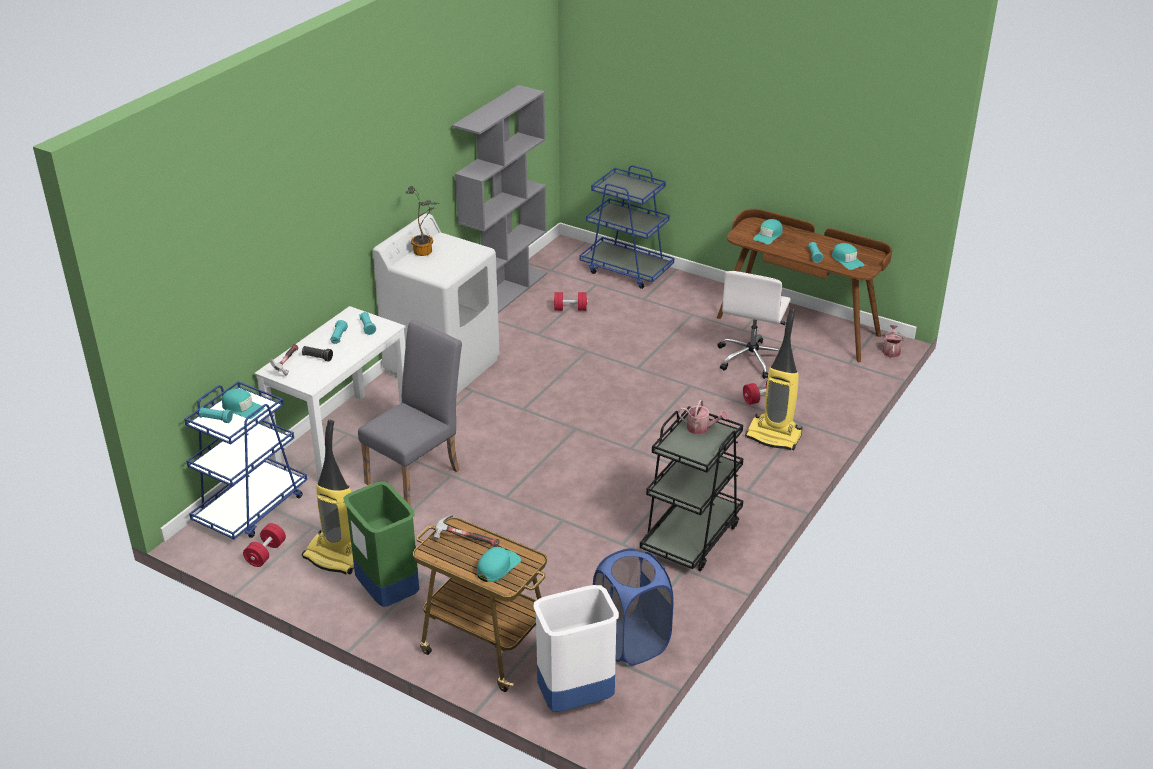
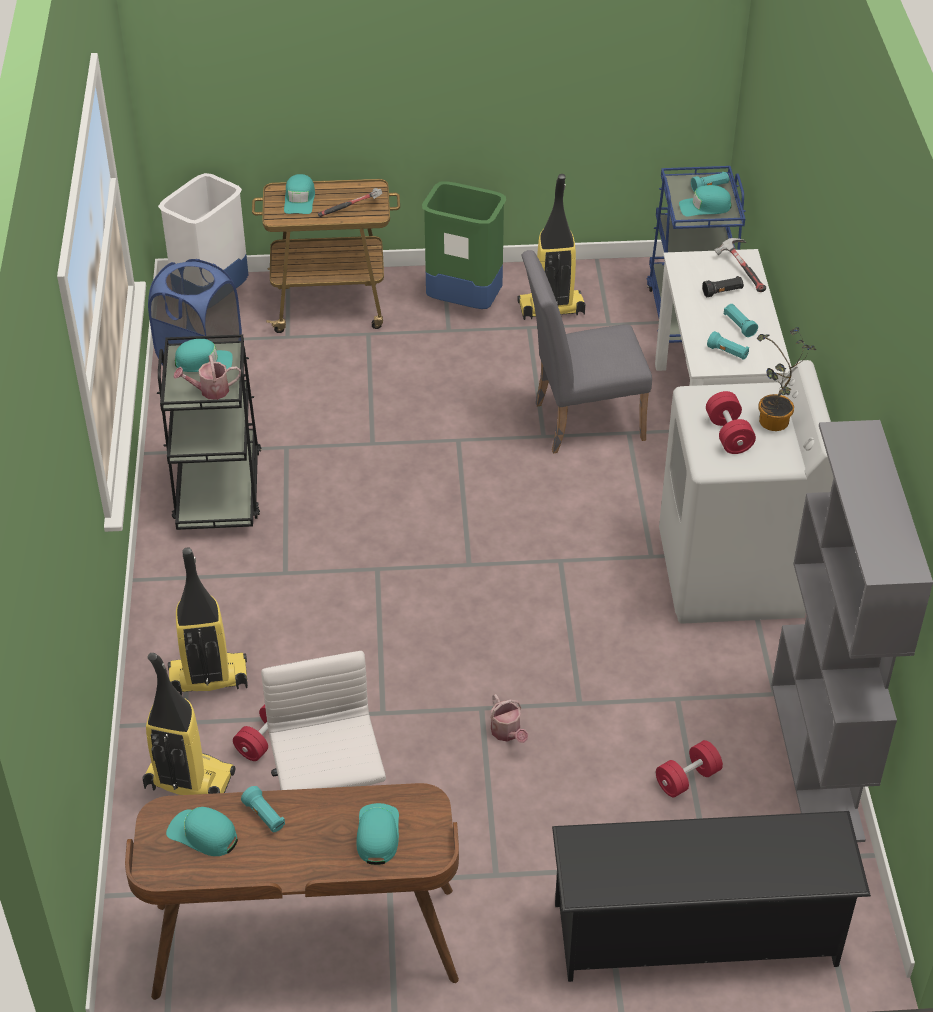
camera: 145 degrees right, 10 degrees up
red dumbbell [243,523,286,567] -> red dumbbell moved to [706,391,756,454]
grey chair [358,320,462,505] -> grey chair turned 75 degrees clockwise [522,250,652,454]
blue cart [579,165,674,289] -> black shoe rack [552,811,871,982]
watering can [883,325,904,358] -> watering can moved to [490,694,528,743]
none -> vacuum cleaner [143,653,235,795]
none -> turquoise cap [175,339,233,372]

